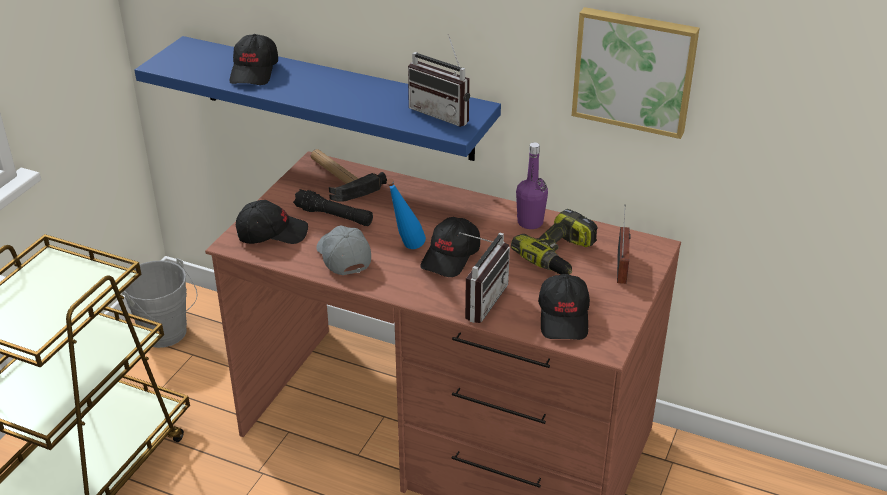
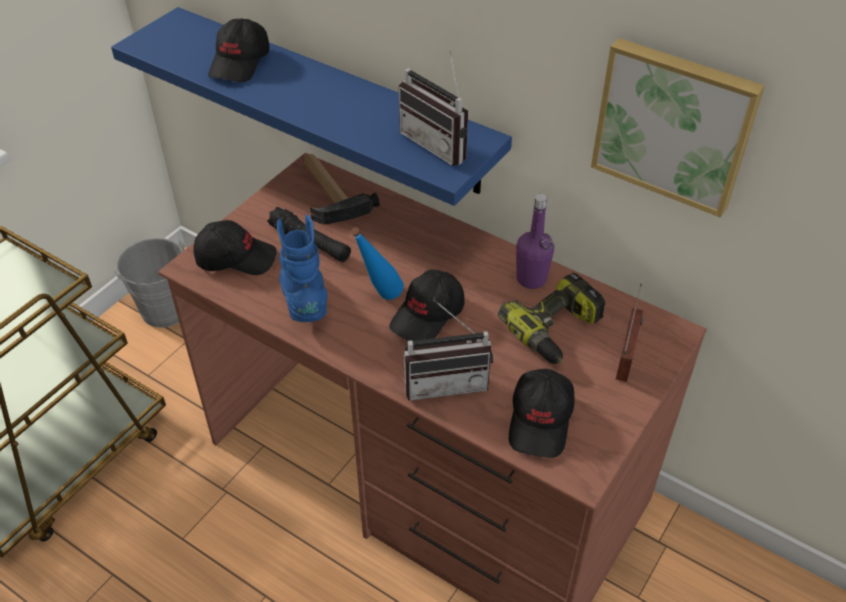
camera: 10 degrees right, 10 degrees up
grey cap [316,226,371,275] -> blue boot [277,214,327,322]
radio [459,232,510,323] -> radio turned 45 degrees clockwise [404,299,493,401]

